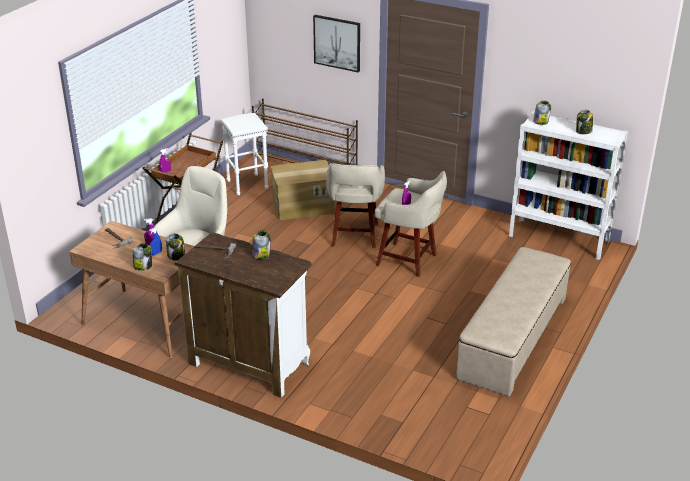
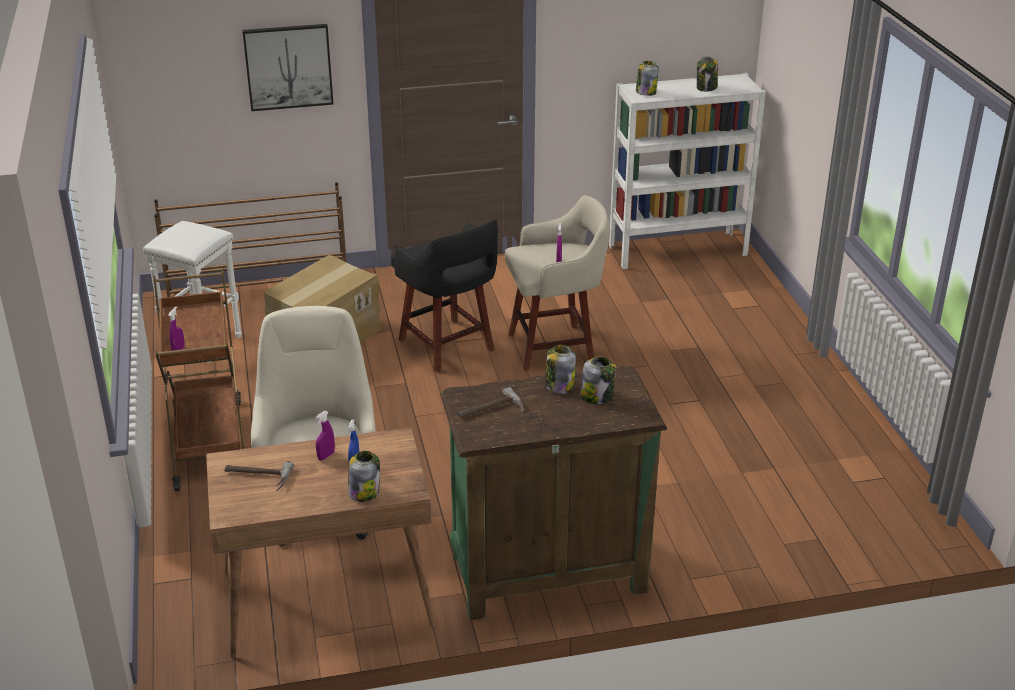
camera: 40 degrees left, 0 degrees up
jar [166,234,185,261] -> jar moved to [580,357,616,404]
white dresser [175,233,312,398] -> green dresser [440,366,667,621]
beige stool [326,163,385,248] -> black stool [391,220,498,372]
beige bench [456,247,571,397] -> none

